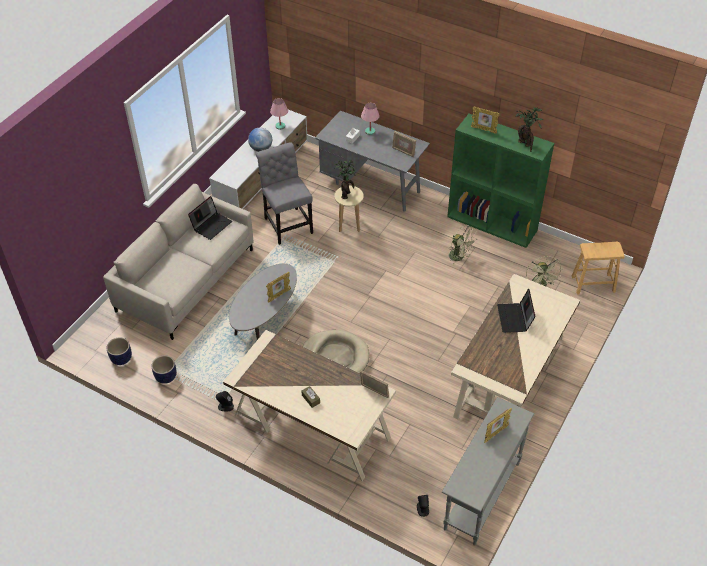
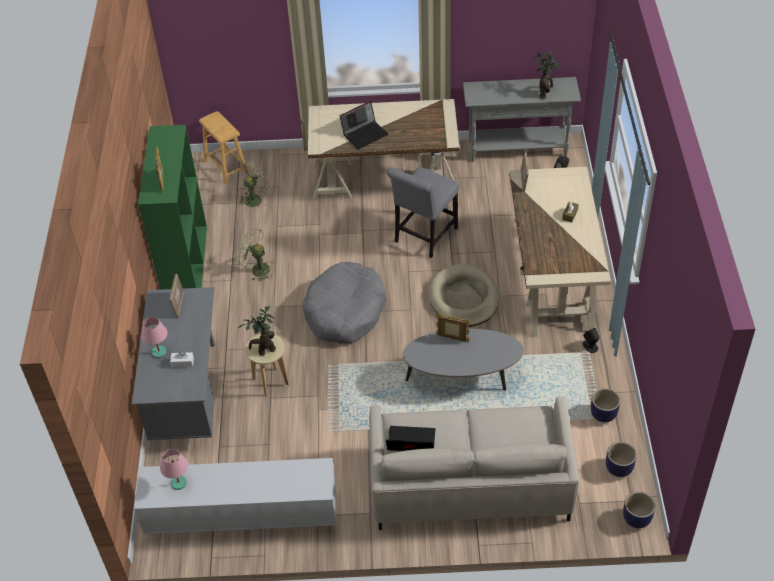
camera: 120 degrees left, 0 degrees up
globe [248,127,272,152] -> none
grey chair [256,142,313,245] -> grey chair moved to [387,167,459,258]
green fan [449,225,477,266] -> green fan turned 75 degrees counterclockwise [236,227,272,281]
picture frame [484,408,512,443] -> none
potted plant [515,107,543,152] -> potted plant moved to [533,51,559,99]
none -> grey dog bed [303,262,386,344]
none -> planter [623,492,655,528]

